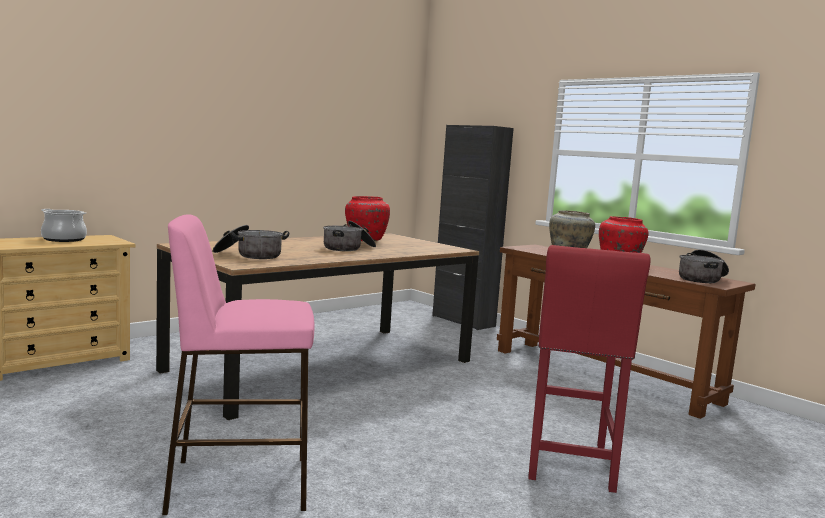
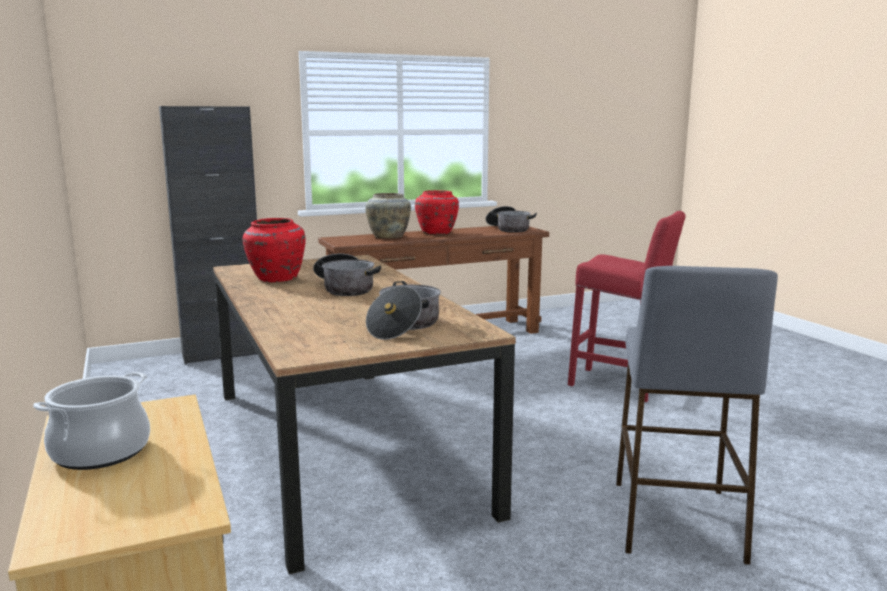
camera: 70 degrees left, 5 degrees up
pink stool [162,214,315,515] -> grey stool [616,266,778,565]

